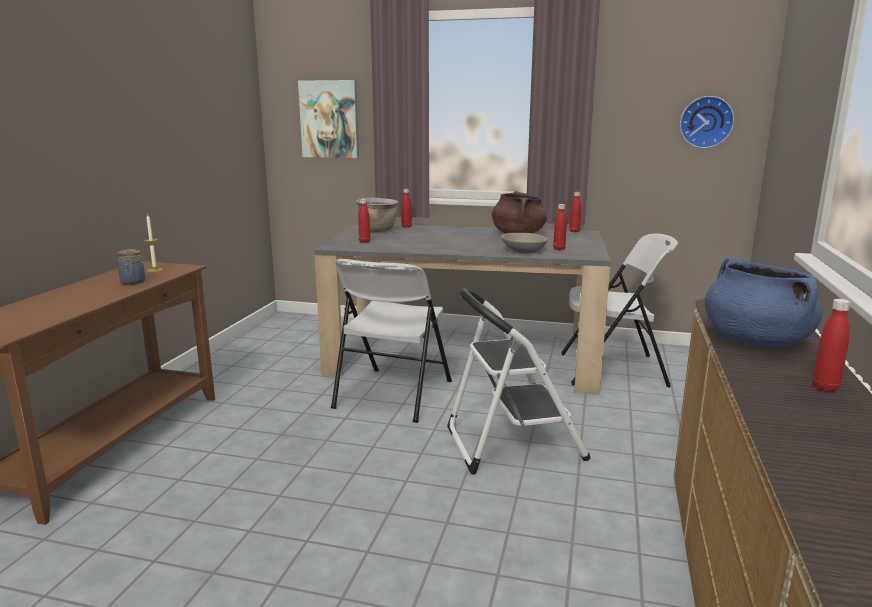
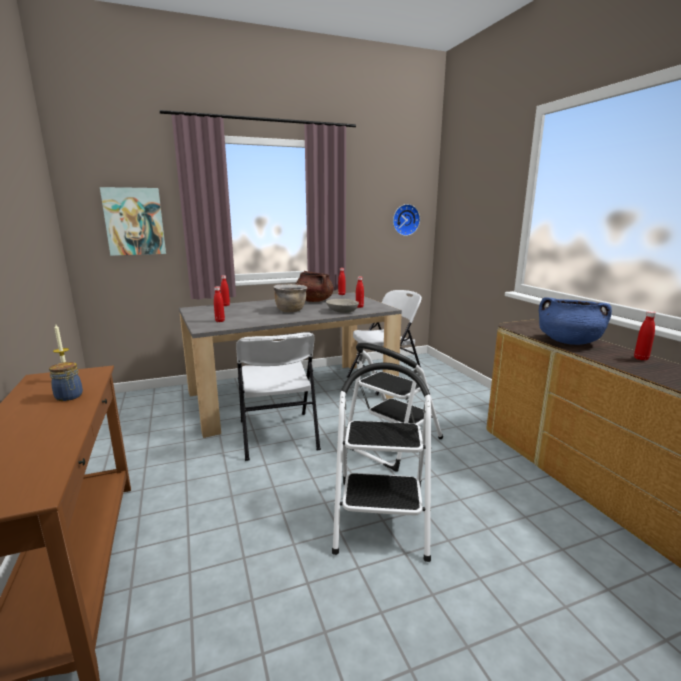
camera: 35 degrees left, 0 degrees up
brown cooking pot [357,198,398,232] -> brown cooking pot moved to [273,284,307,312]
none -> step ladder [332,363,431,562]

